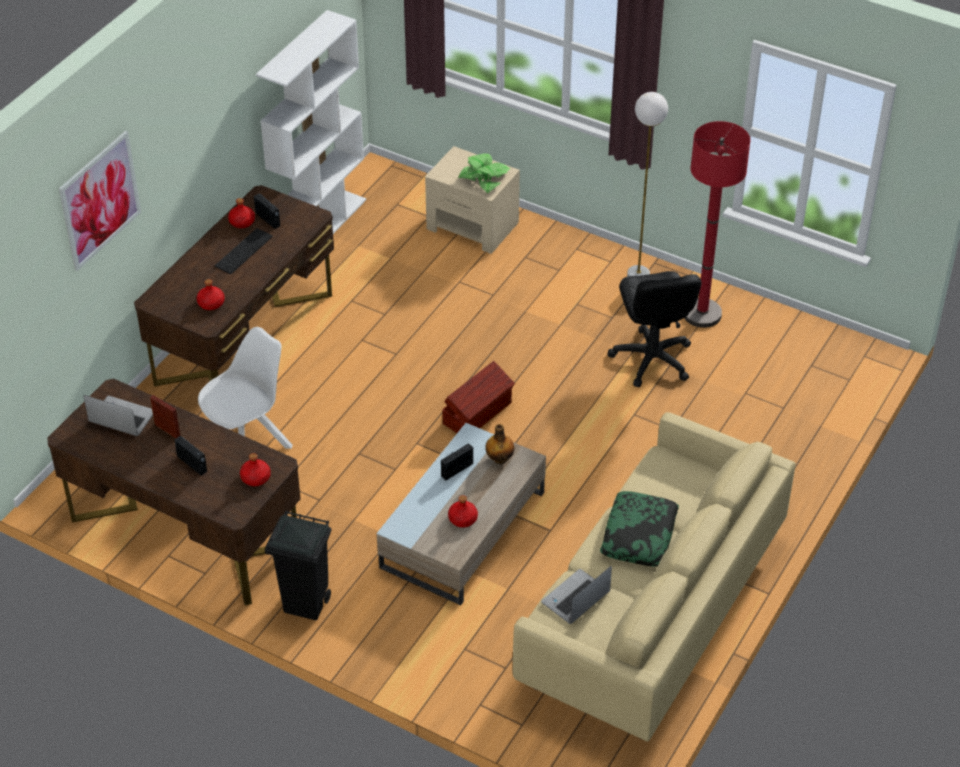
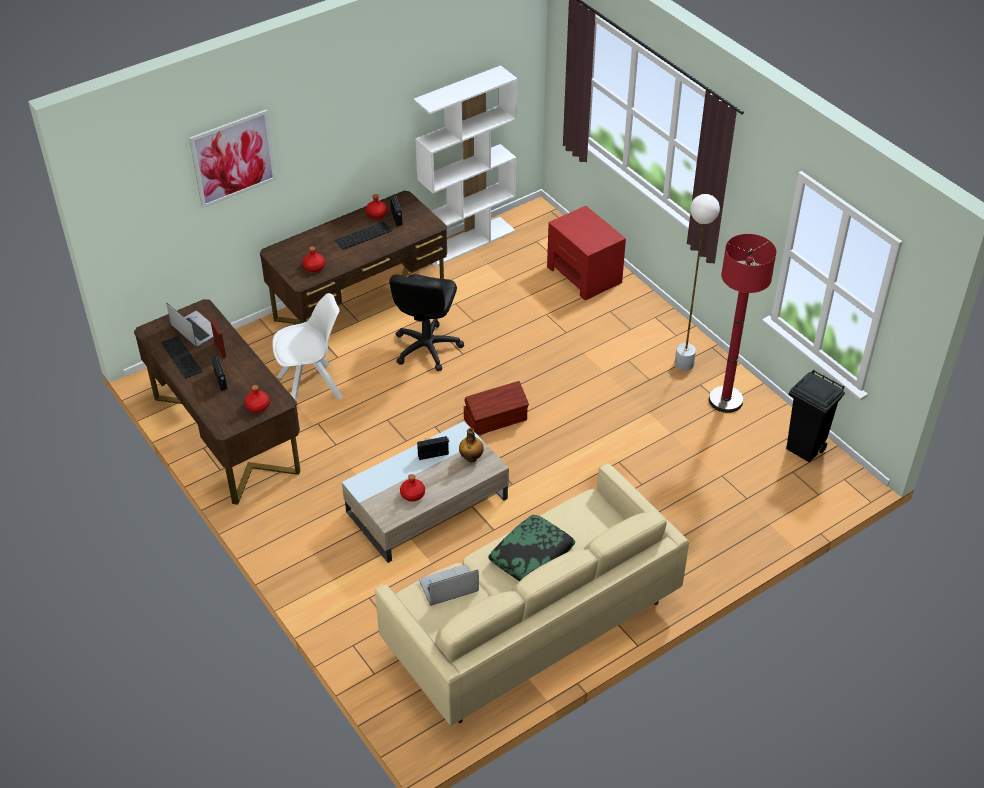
camera: 25 degrees right, 0 degrees up
black trash can [265,511,331,621] -> black trash can moved to [786,370,845,462]
beige nightstand [425,146,520,254] -> red nightstand [547,206,626,300]
potted plant [458,154,510,193] -> none
black office chair [607,271,702,387] -> black office chair moved to [389,274,464,371]
none -> keyboard [161,336,202,379]

